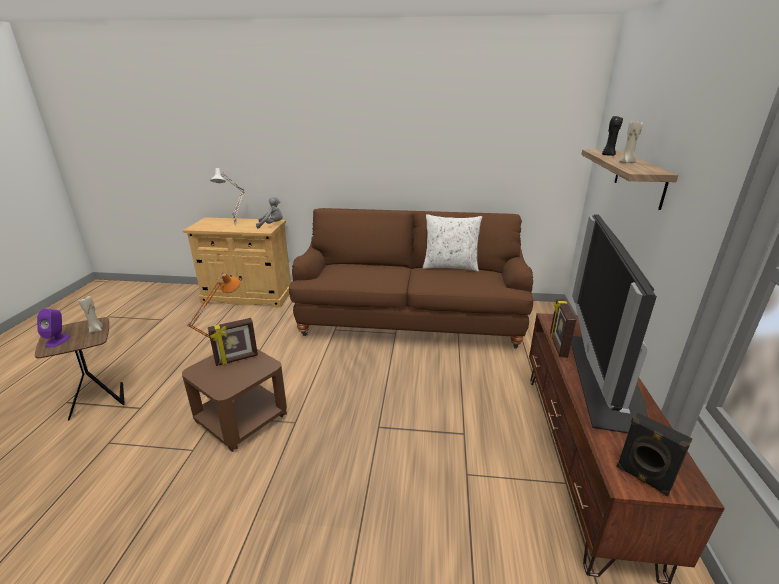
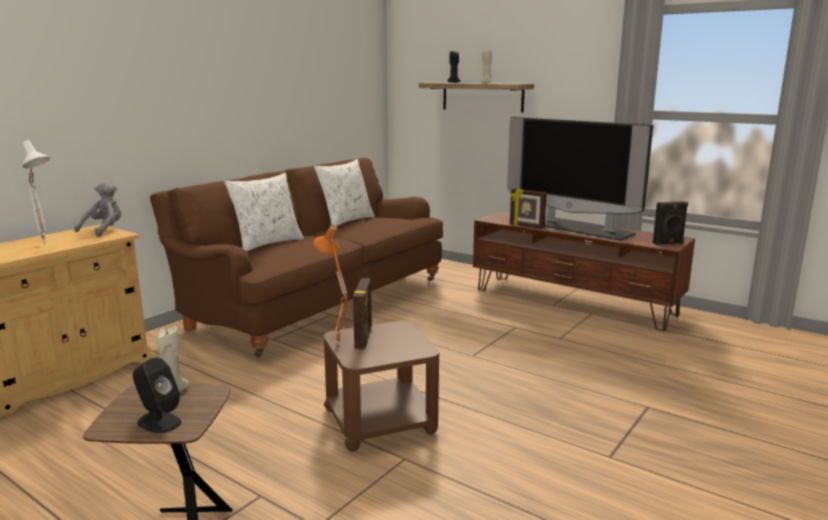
camera: 60 degrees left, 10 degrees down
purple speaker [37,309,70,347] -> black speaker [133,357,181,433]
none -> white pillow [225,173,304,252]

